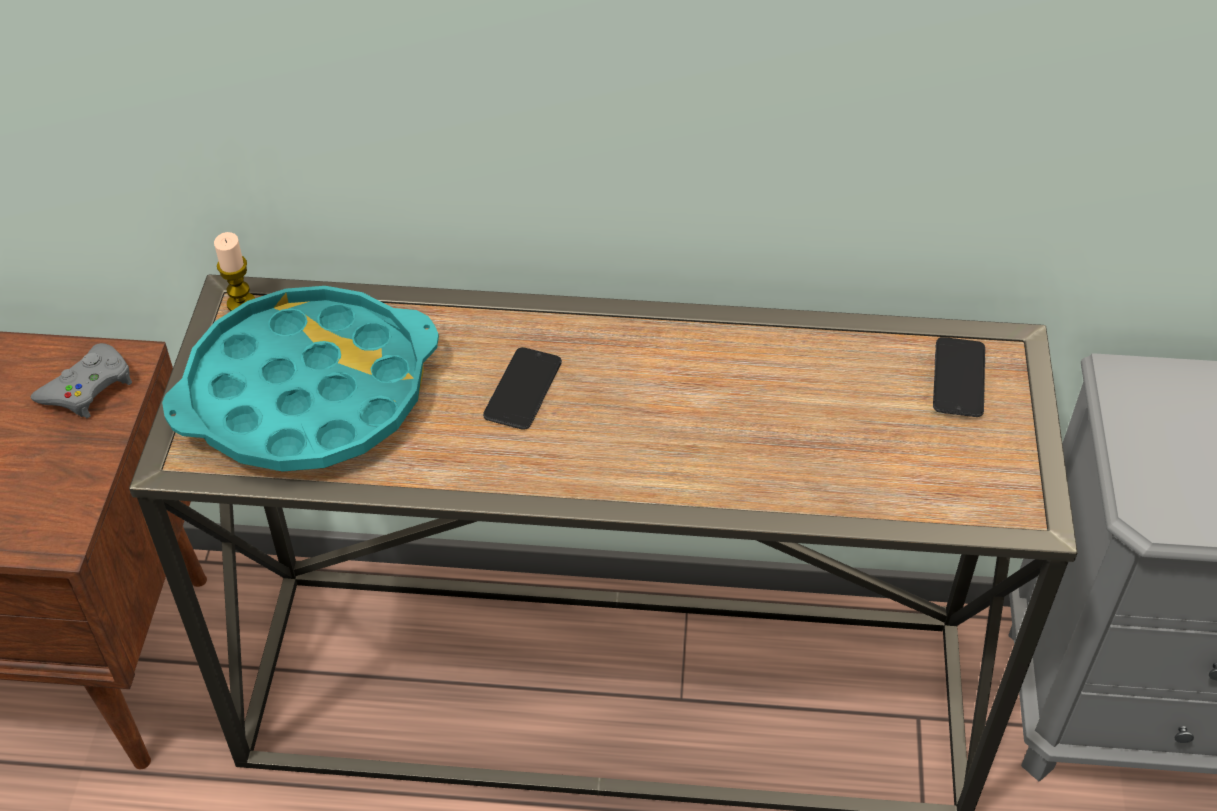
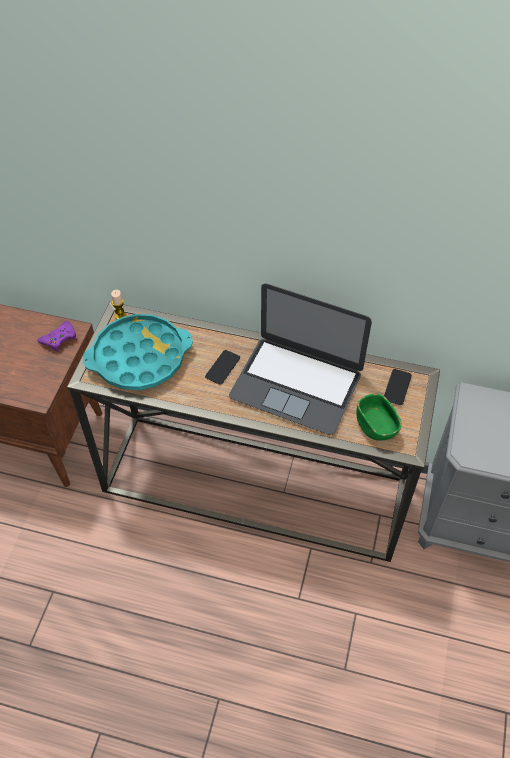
camera: 10 degrees right, 5 degrees up
grey game controller [31,343,132,418] -> purple game controller [37,321,76,352]
none -> laptop [229,283,372,435]
none -> green bowl [356,394,402,441]

